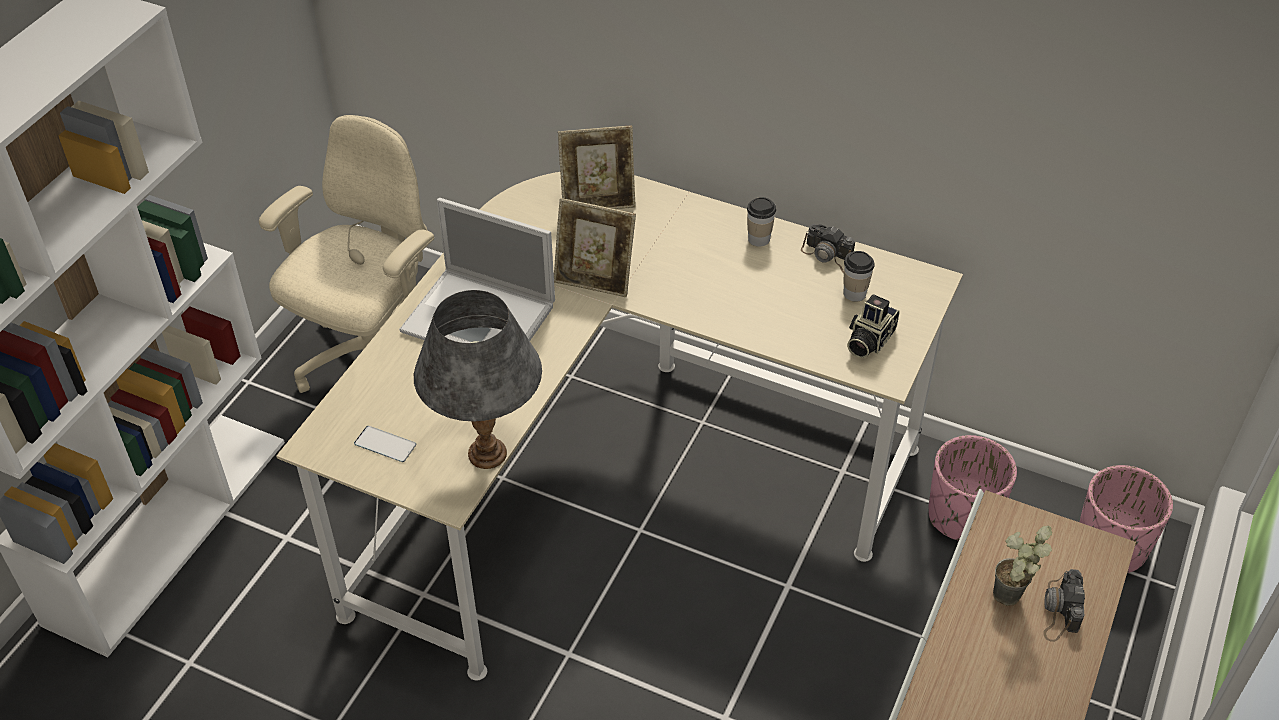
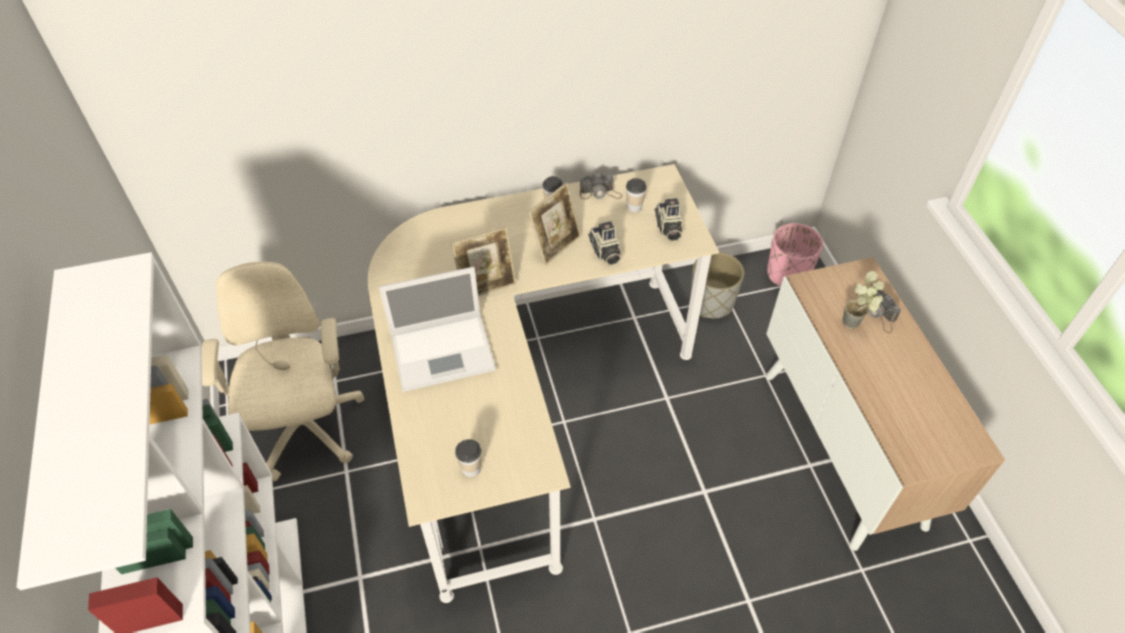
camera: 40 degrees left, 5 degrees up
phone [354,426,416,462] -> cup [455,439,481,477]
grey table lamp [414,290,542,469] -> none
picture frame [558,125,636,209] -> picture frame moved to [528,183,581,266]
pink planter [928,435,1017,541] -> grey planter [690,252,744,318]
none -> camera [588,221,621,266]

